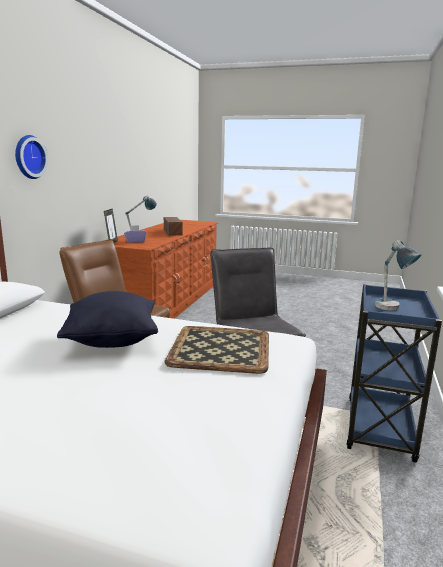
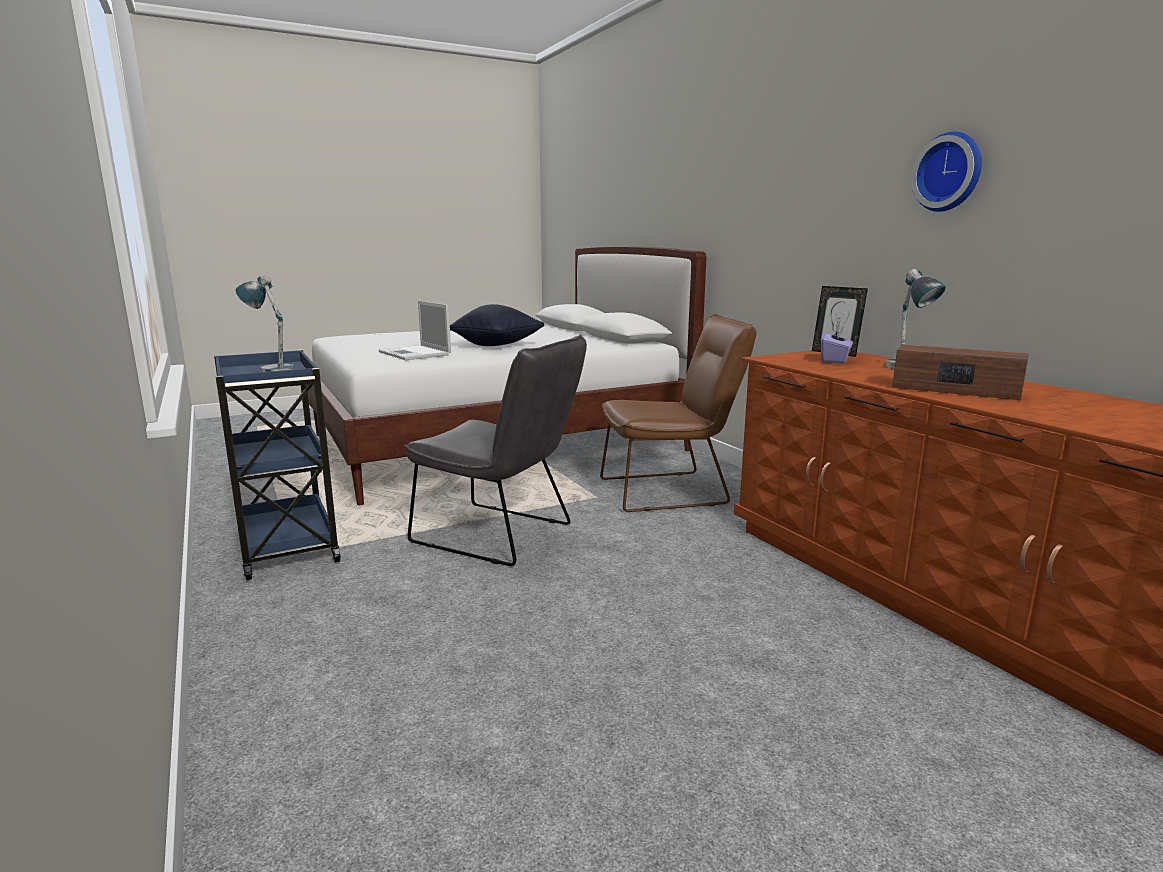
camera: 135 degrees right, 0 degrees up
wall clock [15,135,48,179] -> wall clock moved to [911,132,982,212]
tray [165,326,269,374] -> laptop [379,300,451,360]

